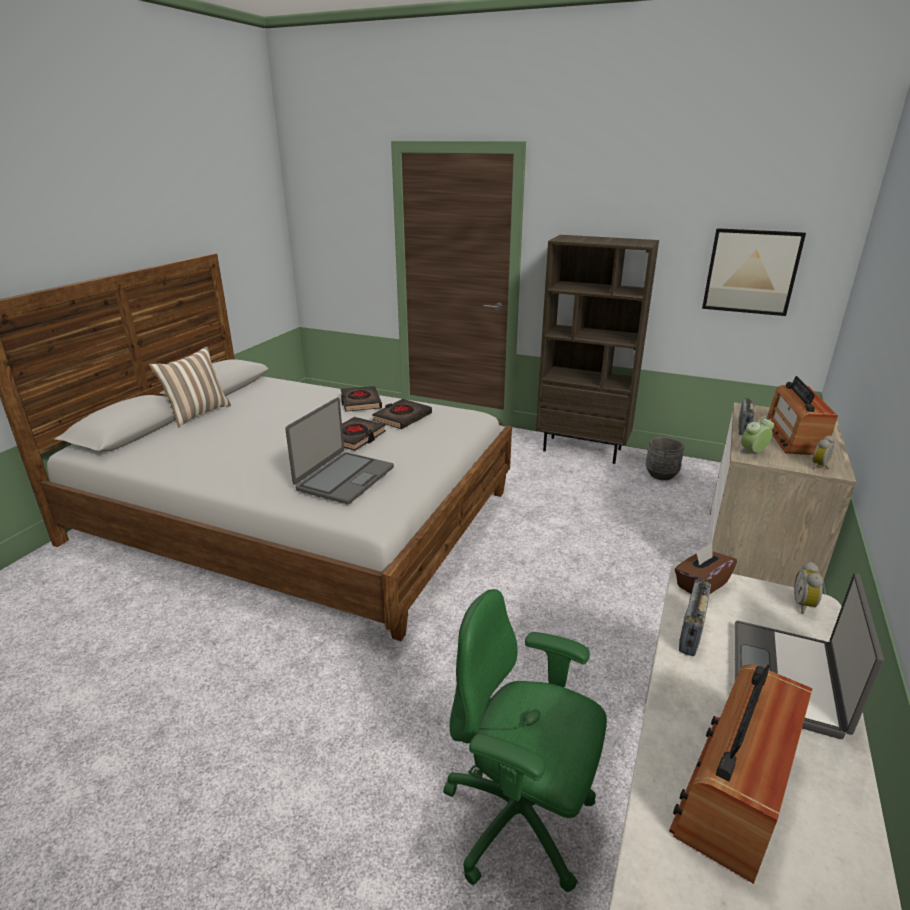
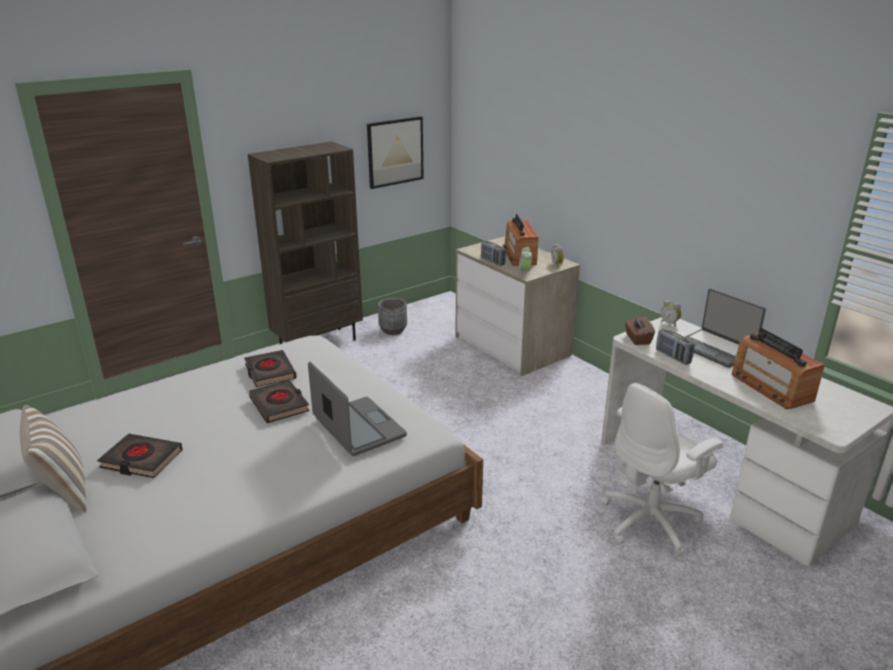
camera: 60 degrees left, 0 degrees up
black book [340,386,382,412] -> black book moved to [97,434,183,478]
green office chair [443,589,607,892] -> white office chair [601,383,723,557]
radio [766,376,838,455] -> radio turned 45 degrees clockwise [503,214,539,266]

